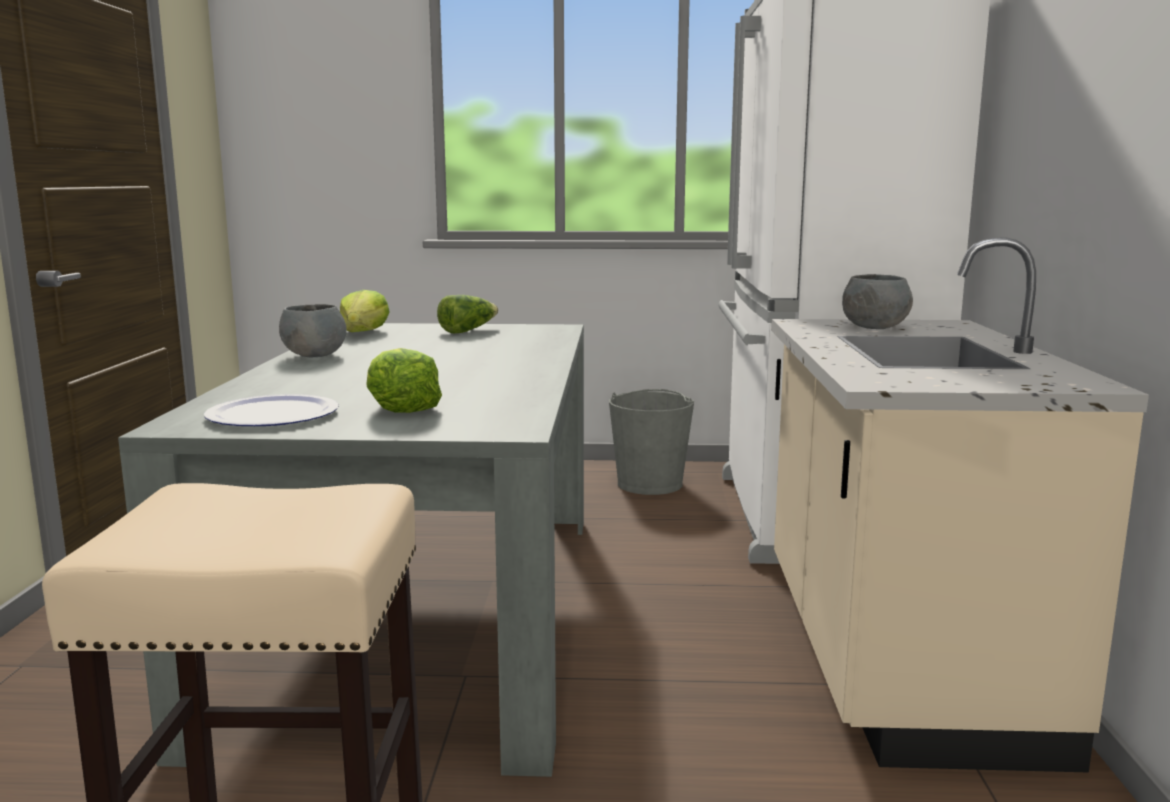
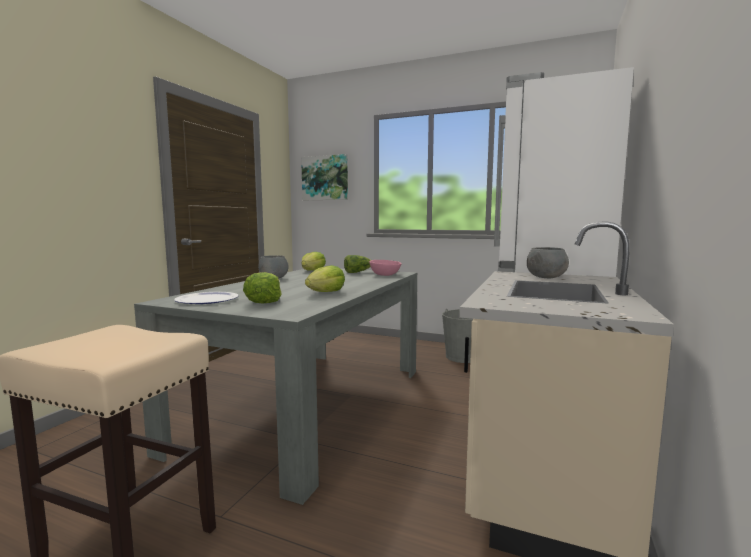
camera: 20 degrees right, 5 degrees down
none -> picture [301,154,348,200]
none -> lettuce [305,265,345,292]
none -> pink bowl [369,260,402,276]

